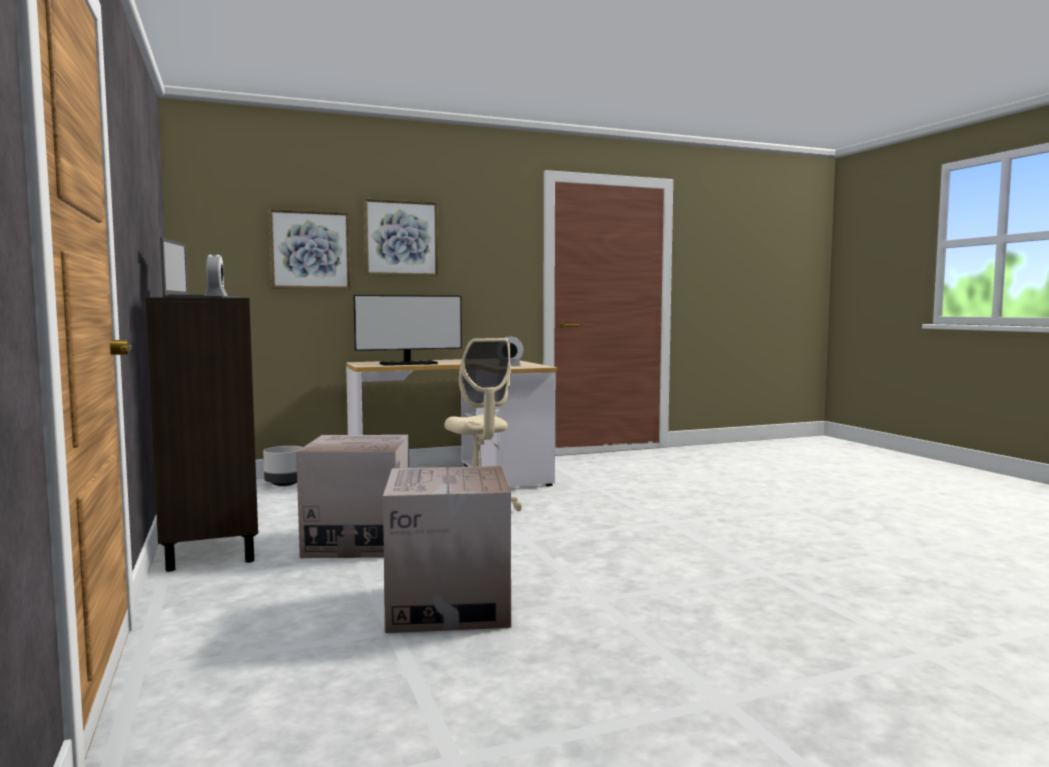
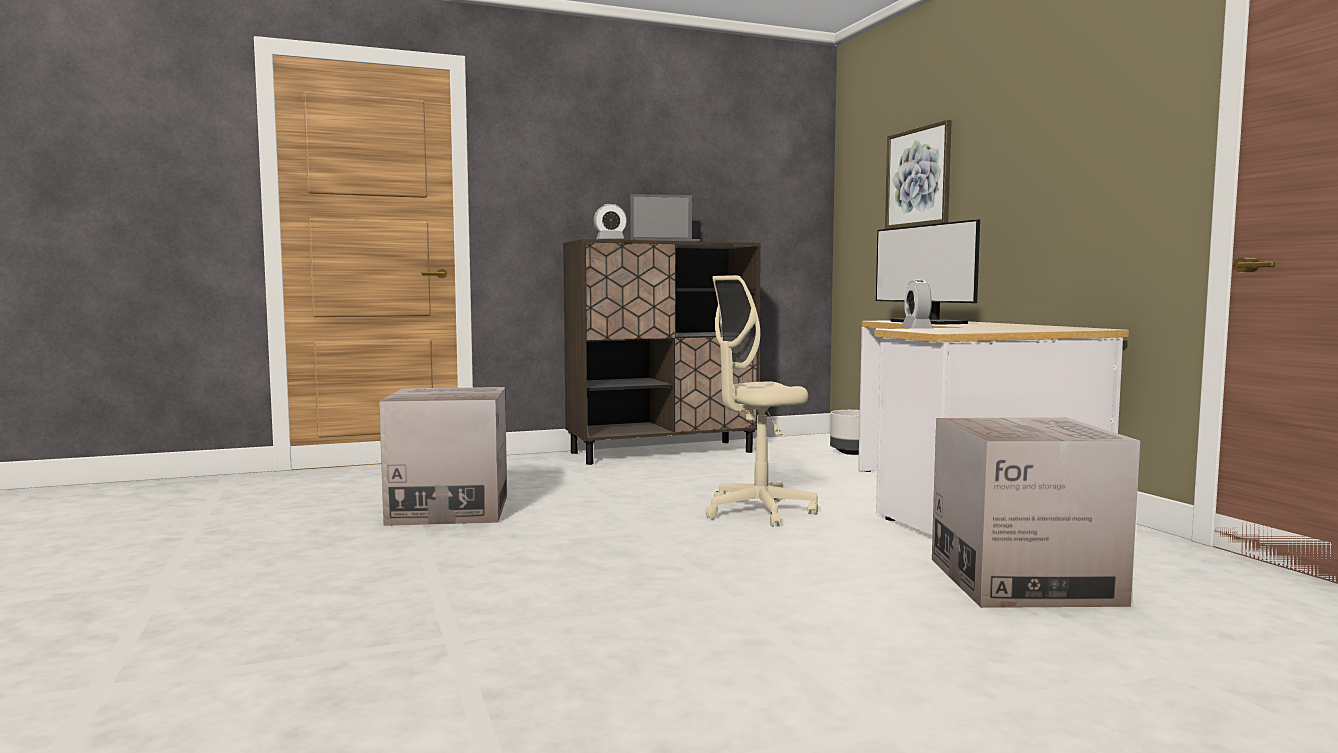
camera: 90 degrees right, 0 degrees up
cardboard box [296,435,409,558] -> cardboard box moved to [932,418,1140,608]
picture [364,198,438,276] -> none

